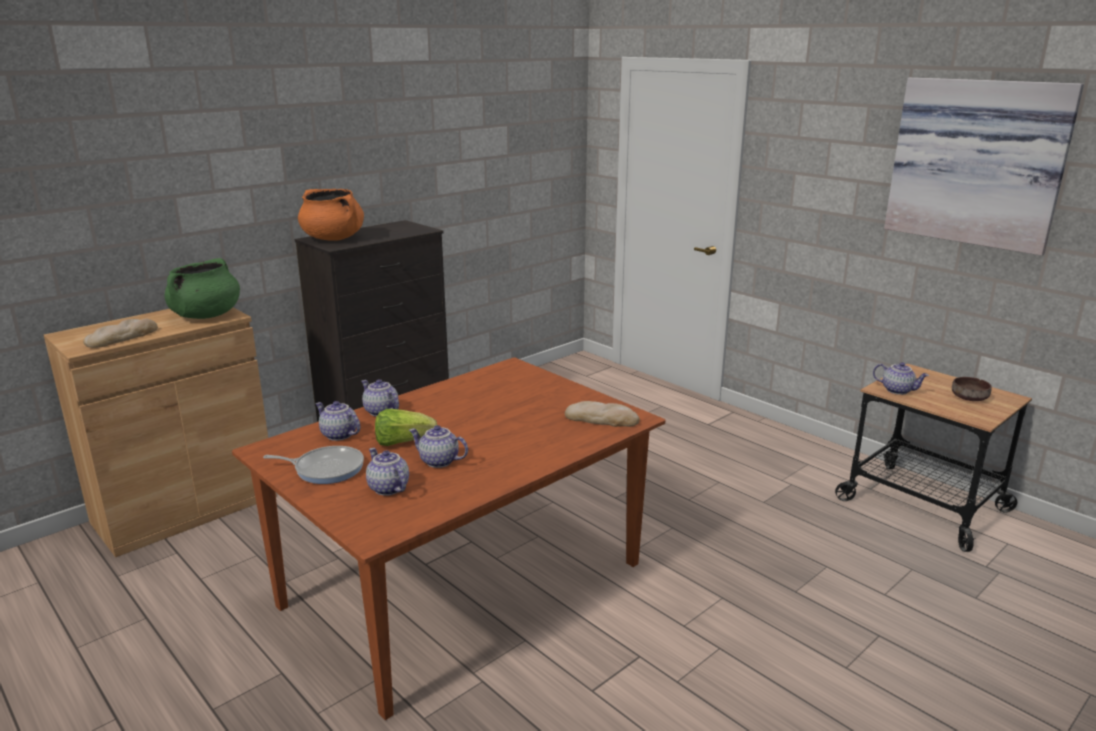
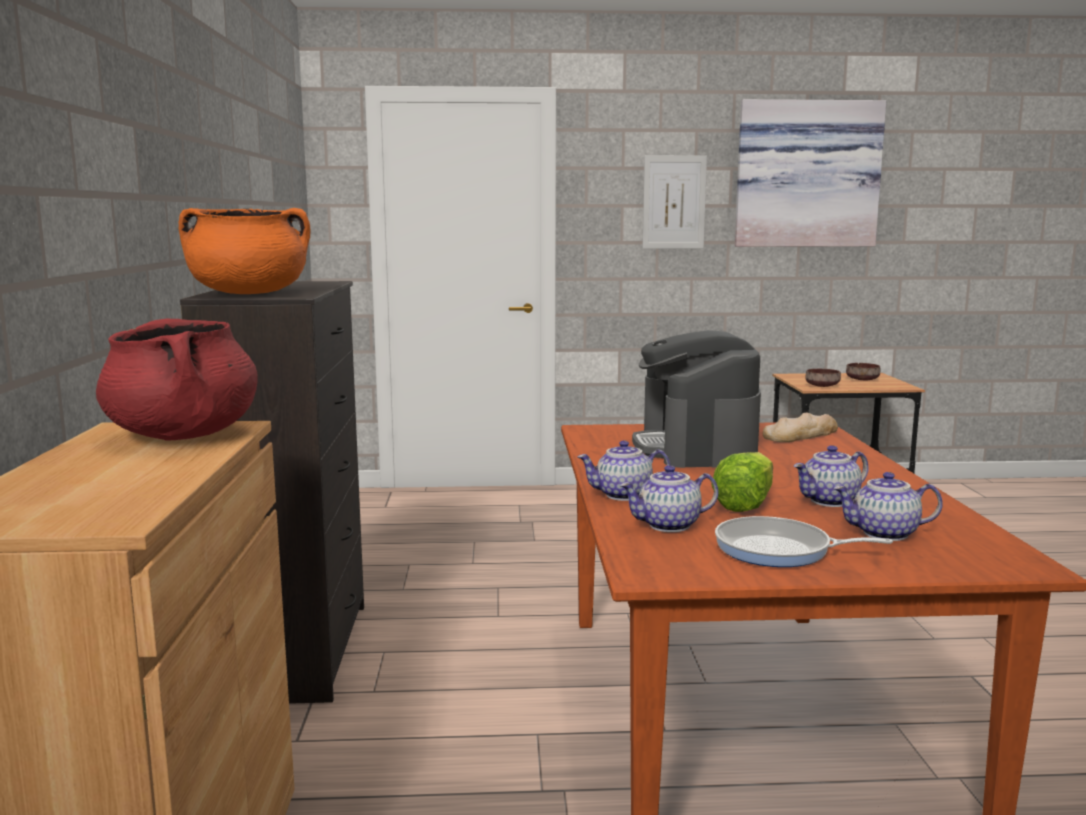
camera: 50 degrees left, 10 degrees down
bread [83,319,158,348] -> none
green cooking pot [164,258,240,319] -> red cooking pot [96,319,258,440]
frying pan [263,446,364,484] -> frying pan turned 120 degrees counterclockwise [715,516,893,567]
teapot [873,362,929,395] -> brown bowl [805,369,841,387]
none -> coffee machine [632,330,761,468]
none -> picture [642,155,707,249]

